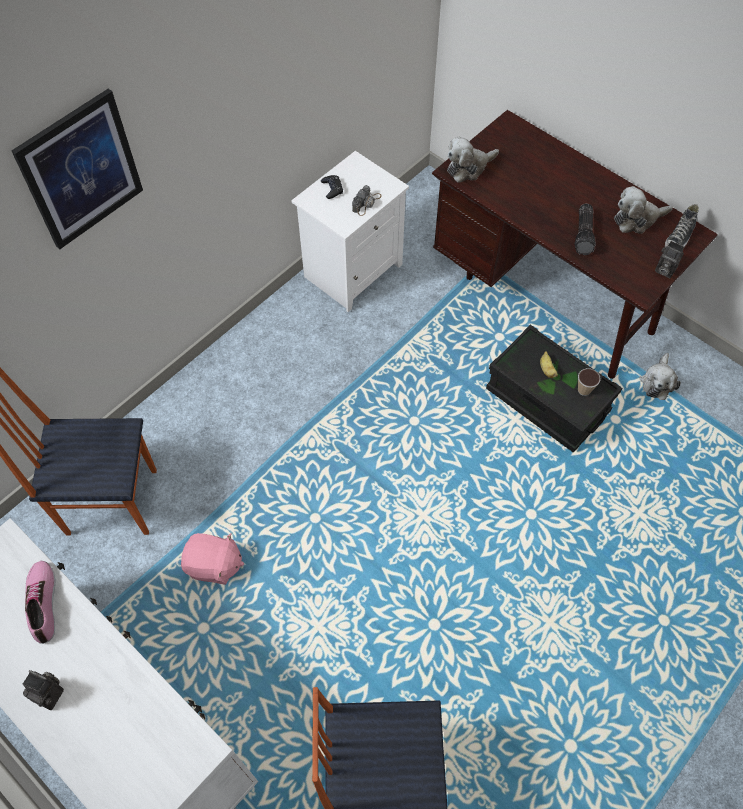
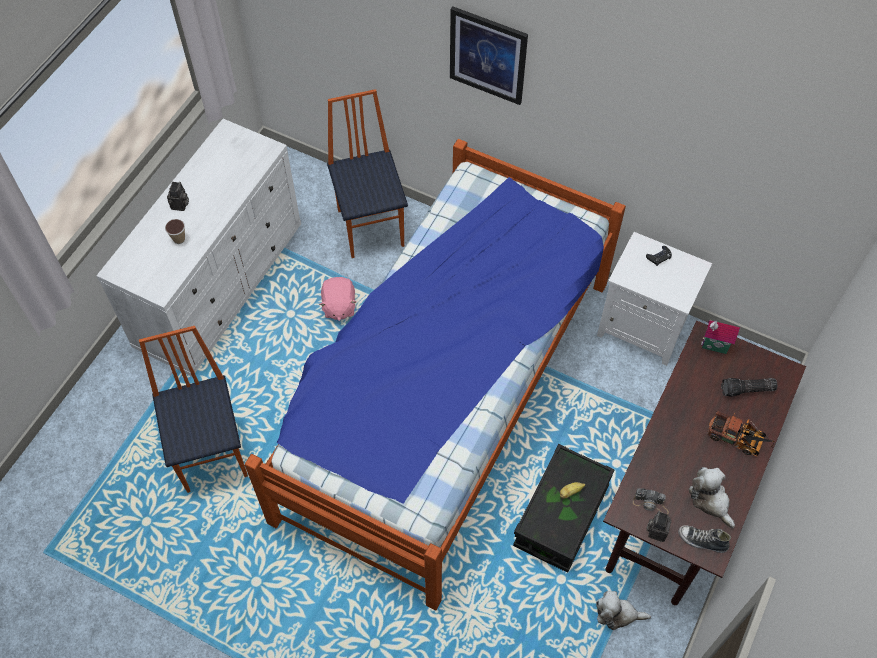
camera: 75 degrees right, 0 degrees up
shoe [25,561,56,644] -> none
camera [352,185,382,216] -> camera moved to [633,488,669,514]
plush toy [447,137,499,182] -> toy house [701,320,740,354]
flashlight [574,204,596,255] -> flashlight moved to [721,378,777,397]
cup [578,368,600,396] -> cup moved to [165,219,185,244]
none -> bed [245,139,626,611]
none -> toy truck [707,411,775,457]

